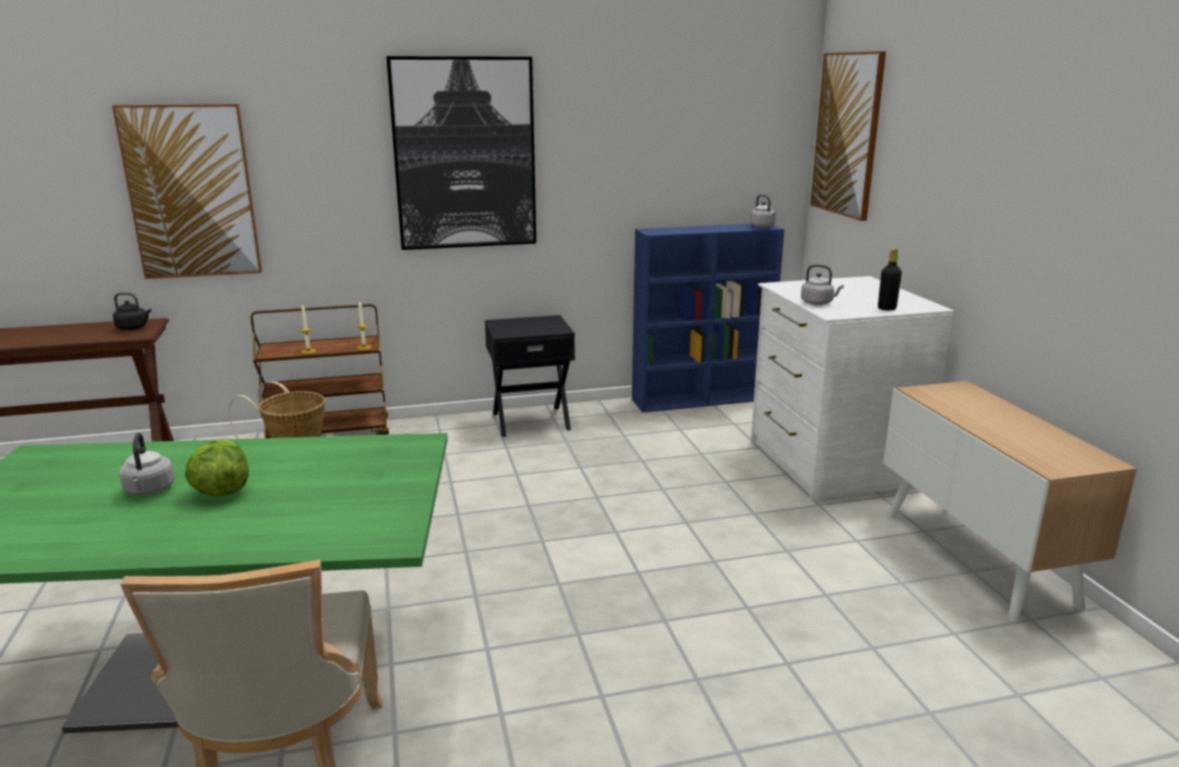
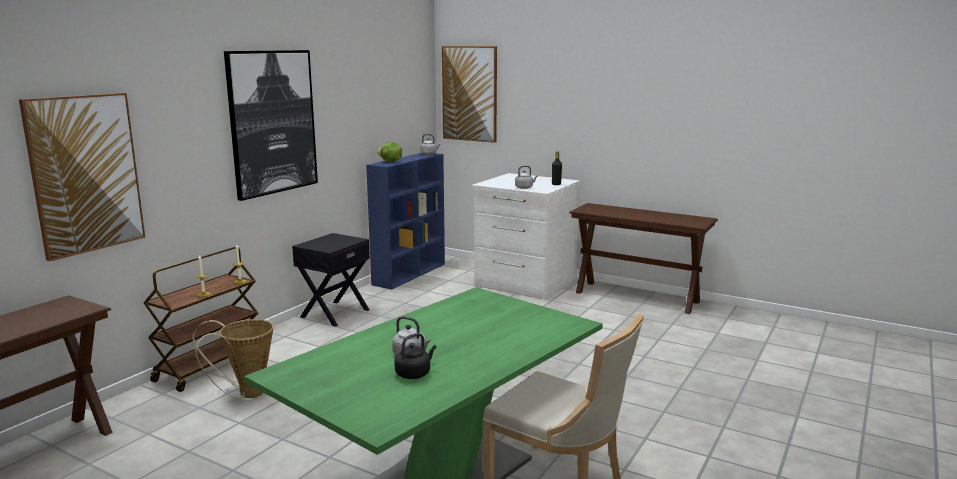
camera: 45 degrees left, 5 degrees down
black kettle [113,292,151,330] -> black kettle moved to [394,333,436,379]
lettuce [185,440,249,496] -> lettuce moved to [377,142,402,162]
cabinet [883,381,1137,622] -> brown console table [569,203,718,314]

